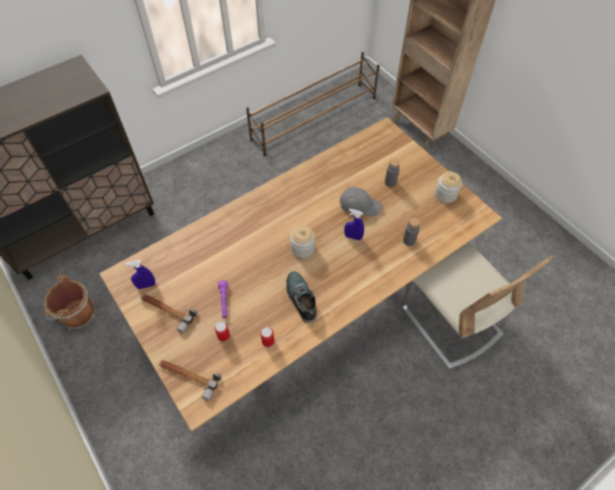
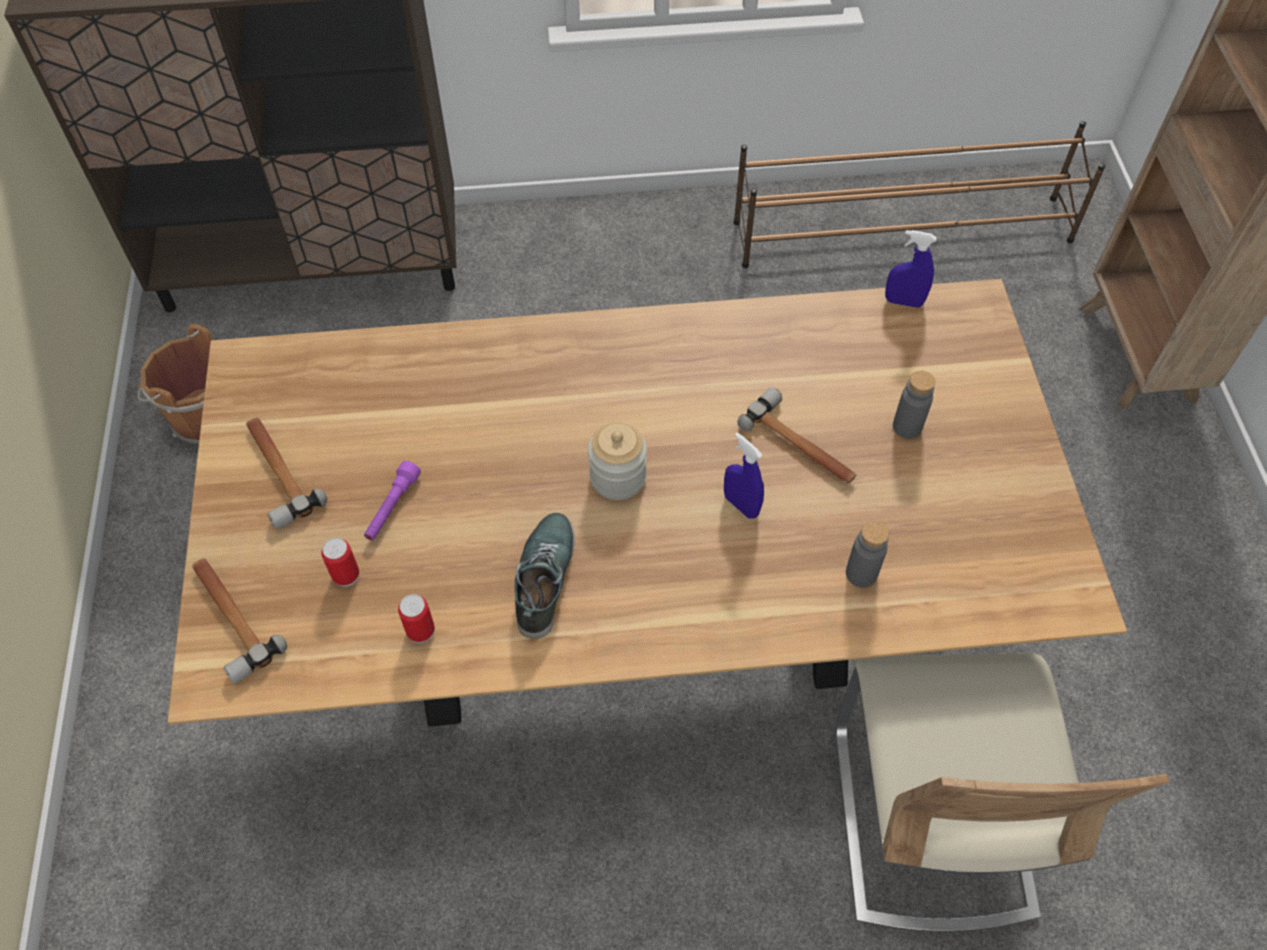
camera: 30 degrees right, 0 degrees up
blue spray bottle [125,260,155,289] -> blue spray bottle moved to [885,230,937,308]
grey cap [340,187,382,216] -> hammer [738,387,857,483]
jar [435,171,462,203] -> none

